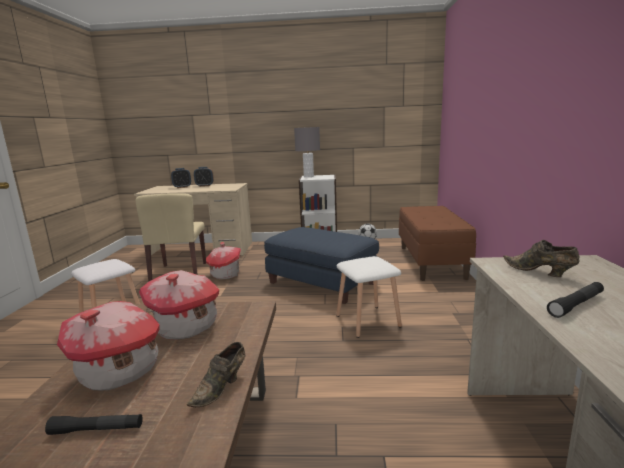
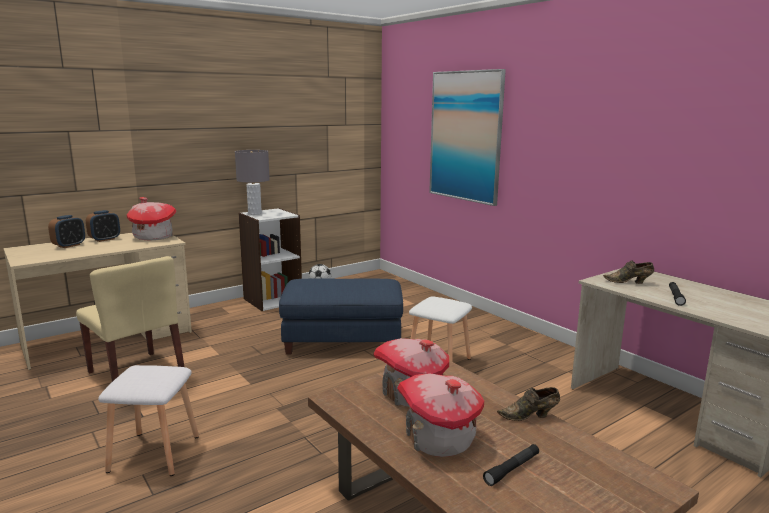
camera: 40 degrees left, 0 degrees up
brown shoe [187,342,245,407] -> brown shoe turned 90 degrees clockwise [497,387,560,421]
toy house [206,242,241,279] -> toy house moved to [127,197,177,240]
brown bench [399,206,476,281] -> none
none -> picture [429,69,506,206]

